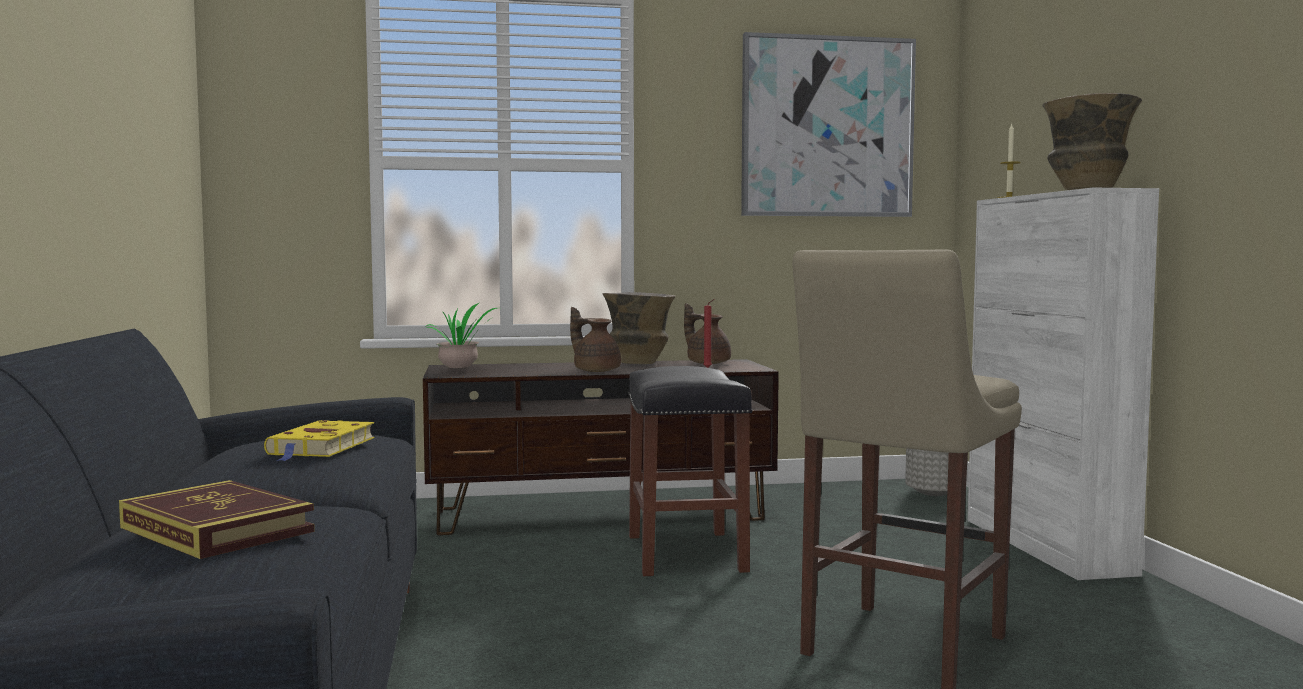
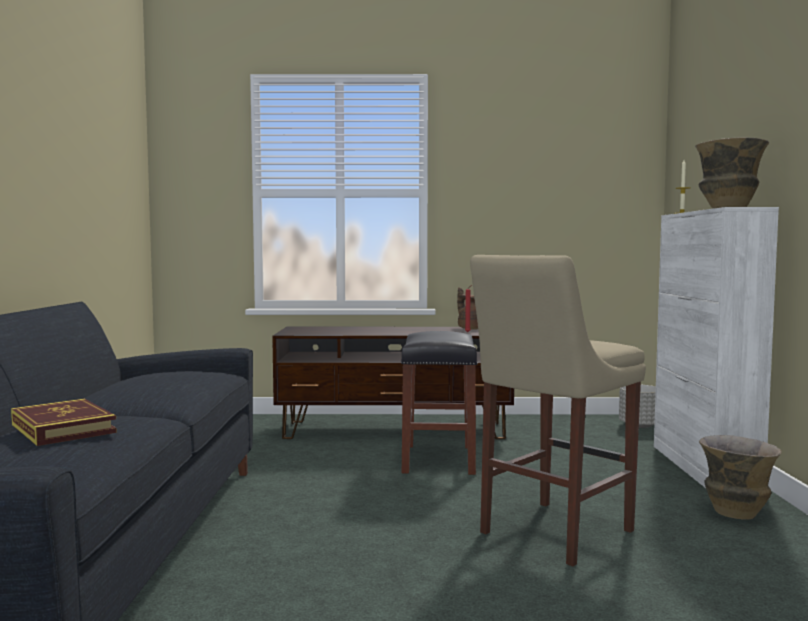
camera: 10 degrees right, 0 degrees up
yellow book [264,420,375,461] -> none
potted plant [424,303,497,370] -> none
brown teapot [570,307,621,372] -> none
vase [602,292,676,364] -> vase moved to [699,435,782,519]
picture [741,32,916,217] -> none

